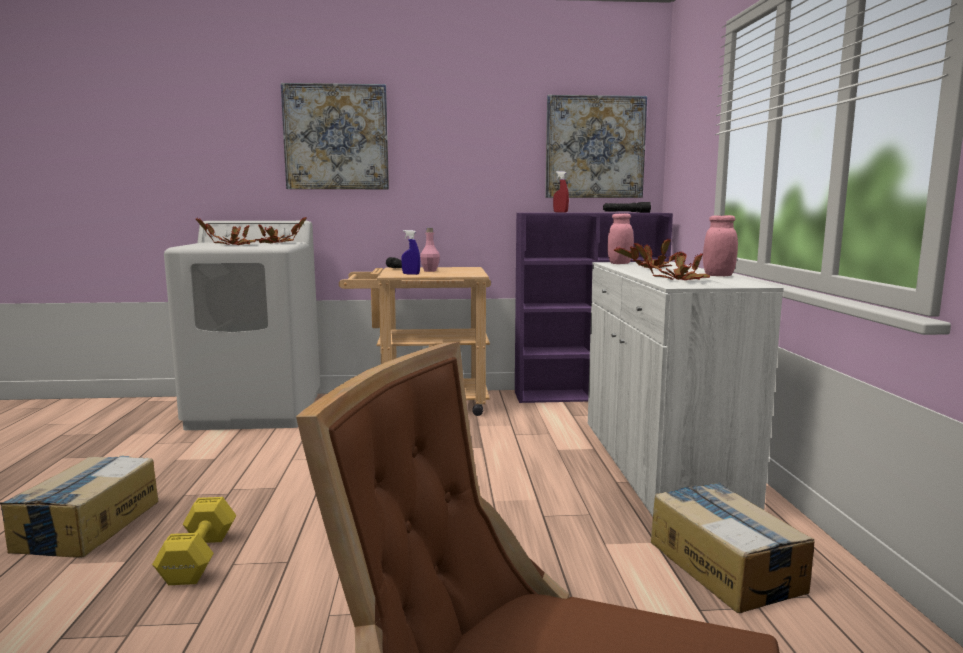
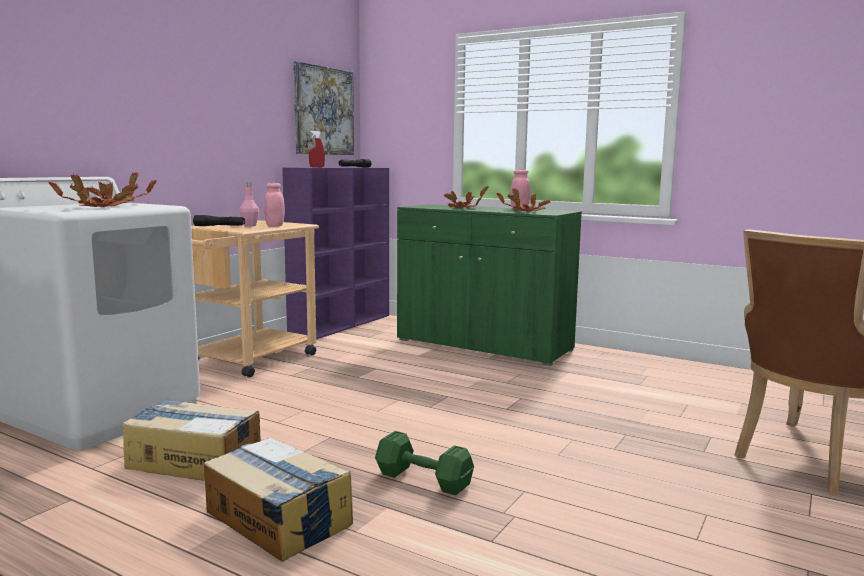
camera: 55 degrees left, 0 degrees up
yellow dumbbell [152,497,236,585] -> green dumbbell [375,431,474,495]
picture [281,83,389,189] -> none
blue spray bottle [401,230,420,275] -> none
white cabinet [588,262,784,516] -> green cabinet [397,204,582,366]
pink jar [607,213,634,264] -> pink jar moved to [264,183,285,227]
cardboard box [651,482,814,613] -> cardboard box moved to [123,399,261,481]

